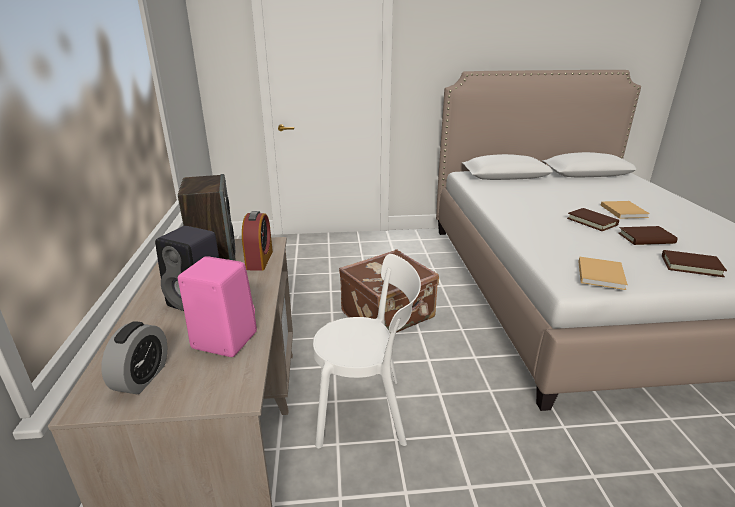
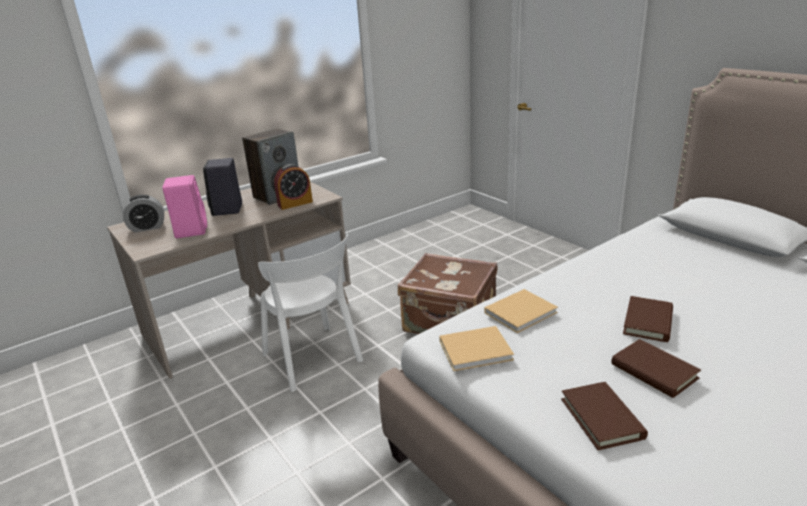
camera: 60 degrees right, 0 degrees up
beige book [600,201,650,219] -> beige book moved to [484,289,558,333]

